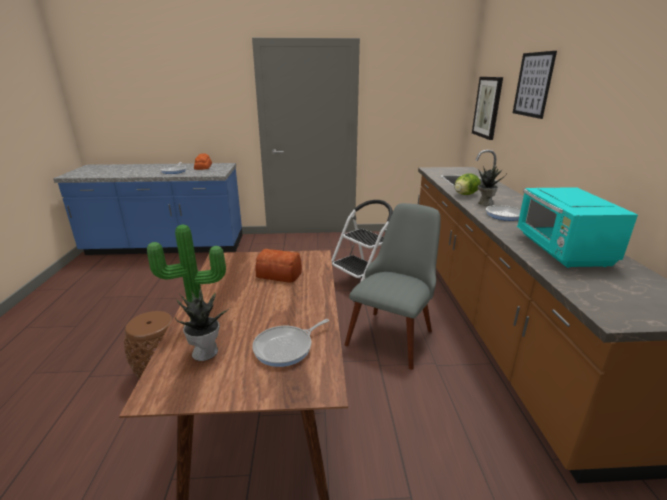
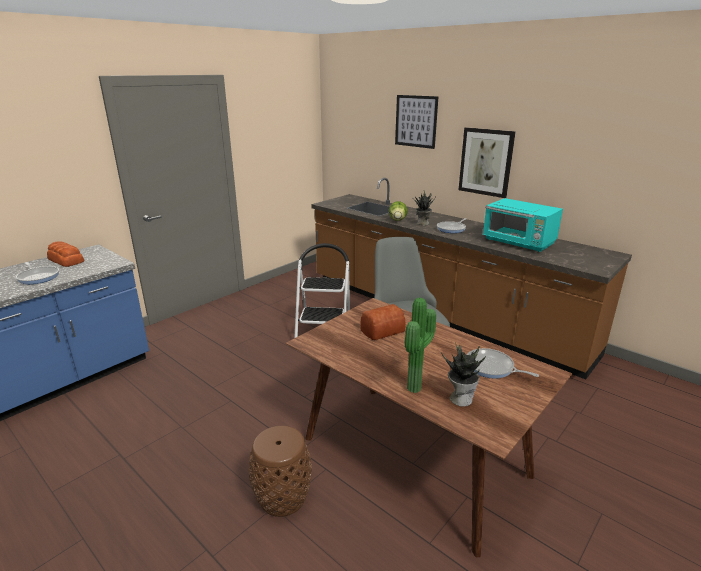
camera: 45 degrees left, 0 degrees up
frying pan [252,319,329,367] -> frying pan turned 120 degrees clockwise [467,348,539,379]
picture [472,77,503,140] -> picture moved to [458,127,516,198]

